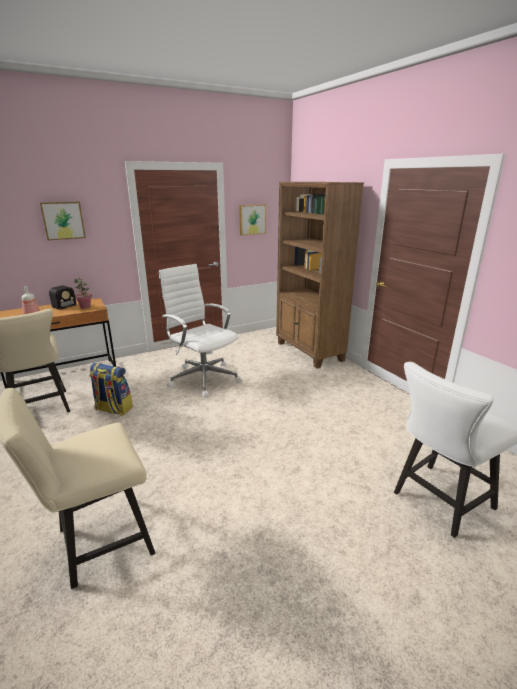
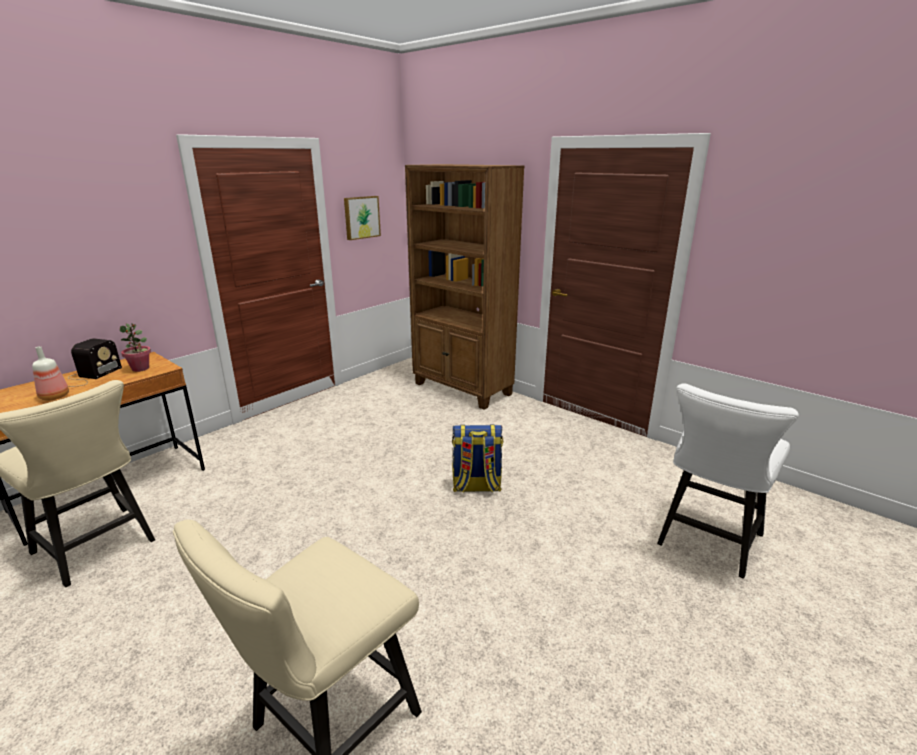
camera: 20 degrees left, 0 degrees up
picture [40,202,86,240] -> none
backpack [89,363,133,416] -> backpack moved to [452,425,503,493]
white office chair [159,264,242,398] -> none

